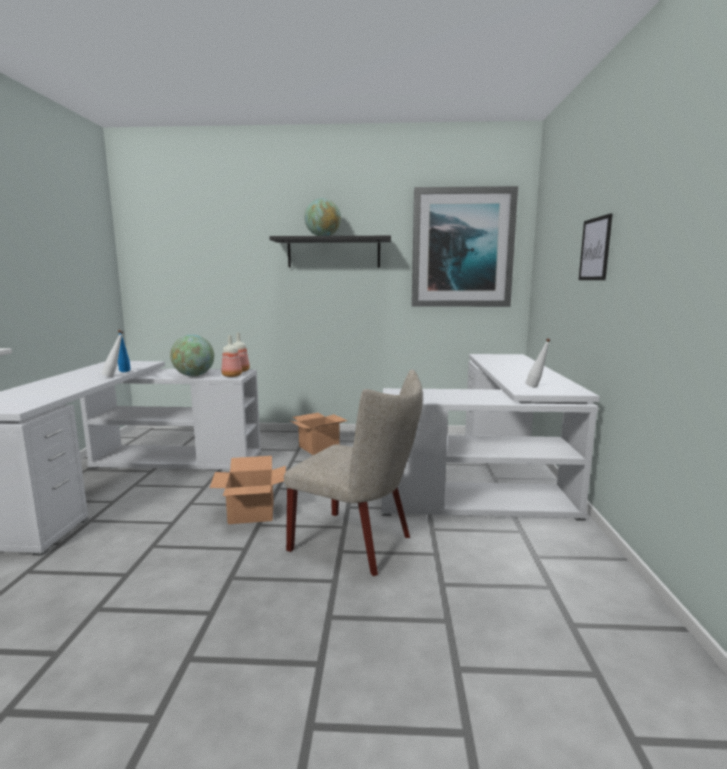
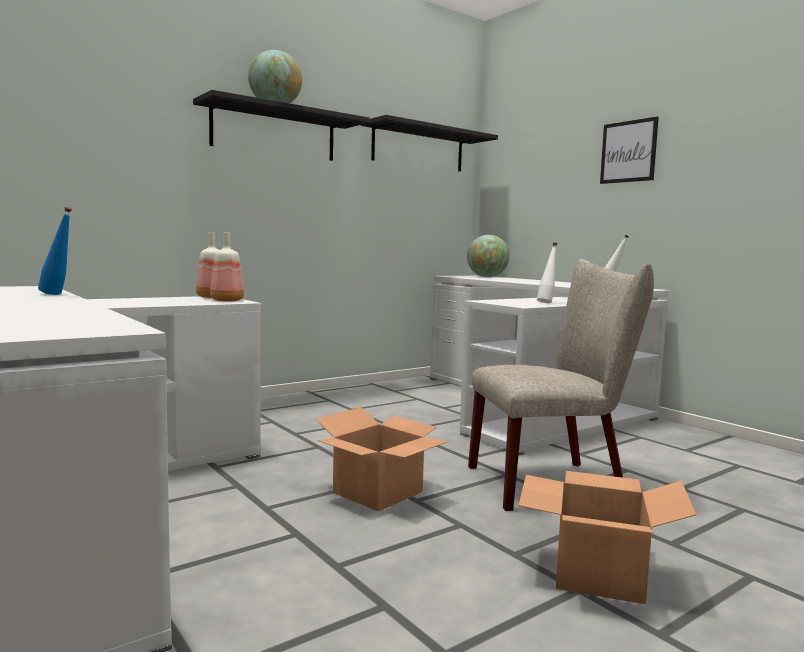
camera: 40 degrees left, 5 degrees down
white bottle [101,331,123,377] -> white bottle moved to [537,243,557,303]
globe [170,335,214,376] -> globe moved to [467,235,510,277]
cardboard box [290,413,348,455] -> cardboard box moved to [518,471,696,604]
picture [412,186,518,307] -> black shelf [361,115,498,172]

